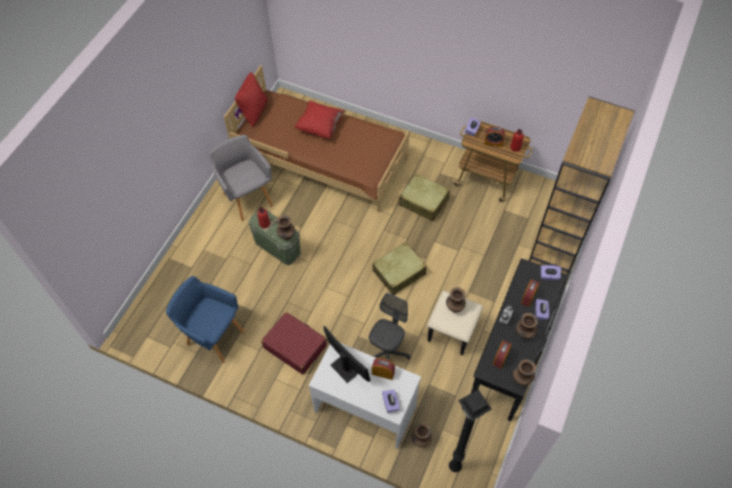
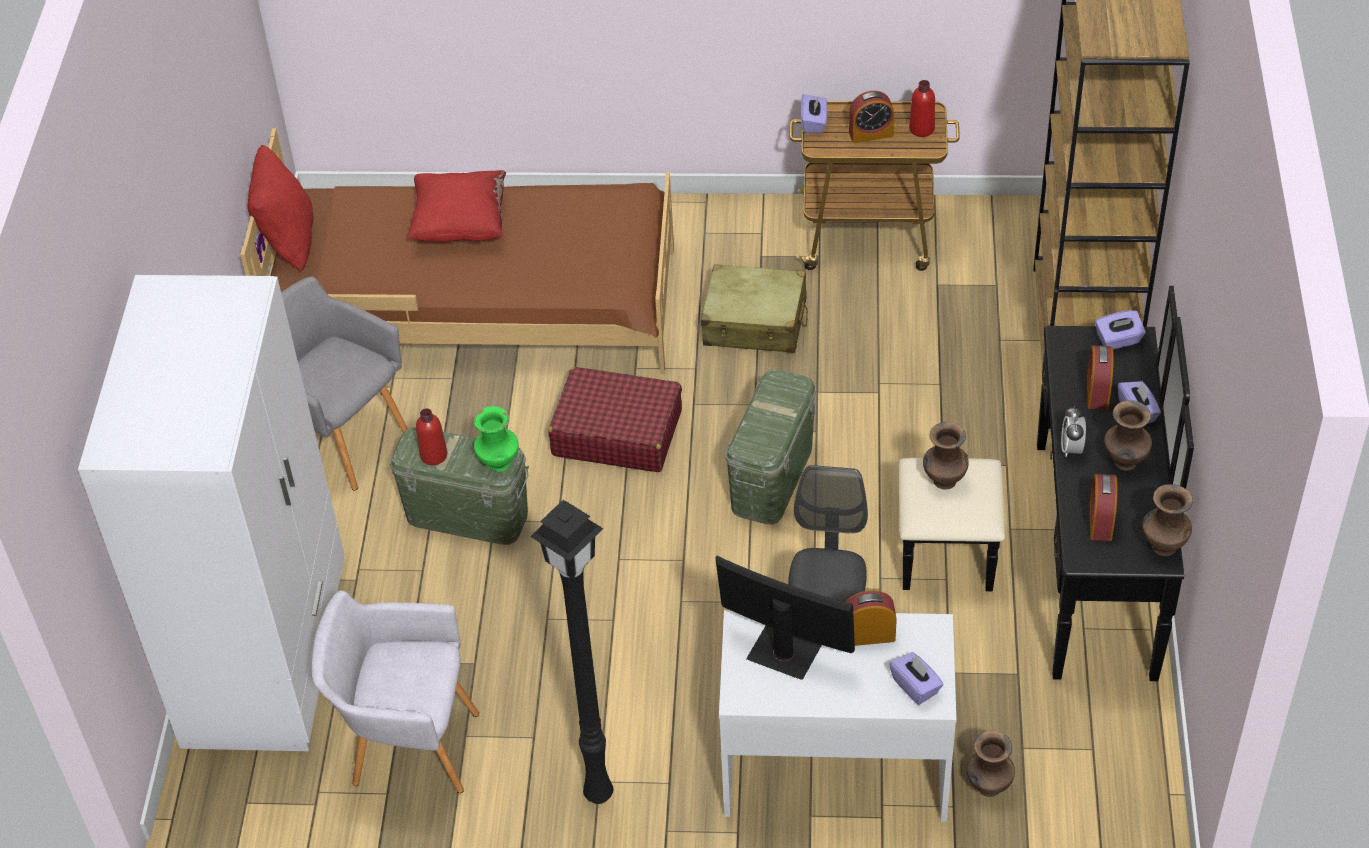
camera: 20 degrees left, 10 degrees down
blue armchair [166,276,245,363] -> grey armchair [312,590,479,793]
red suitcase [261,312,327,375] -> red suitcase moved to [548,367,682,472]
brown vase [277,215,295,240] -> green vase [474,406,519,472]
beige suitcase [372,242,427,295] -> green storage box [726,369,816,525]
black floor lamp [449,390,491,472] -> black floor lamp moved to [530,500,613,804]
none -> white wardrobe [78,275,344,751]

